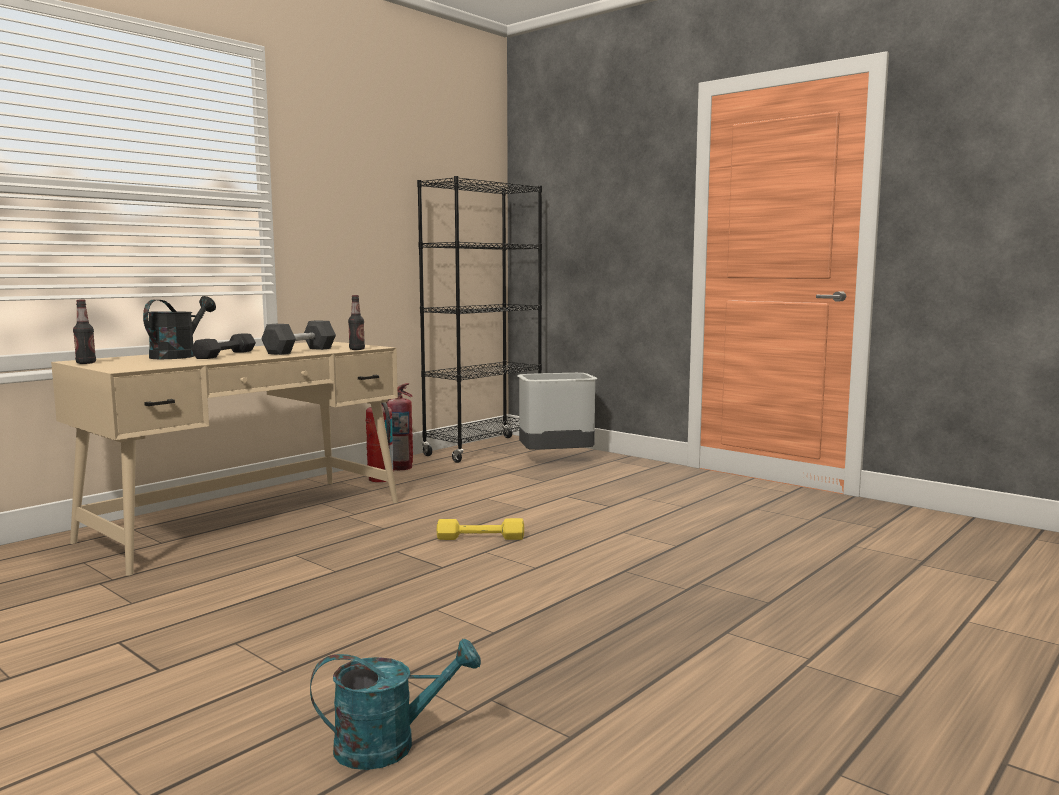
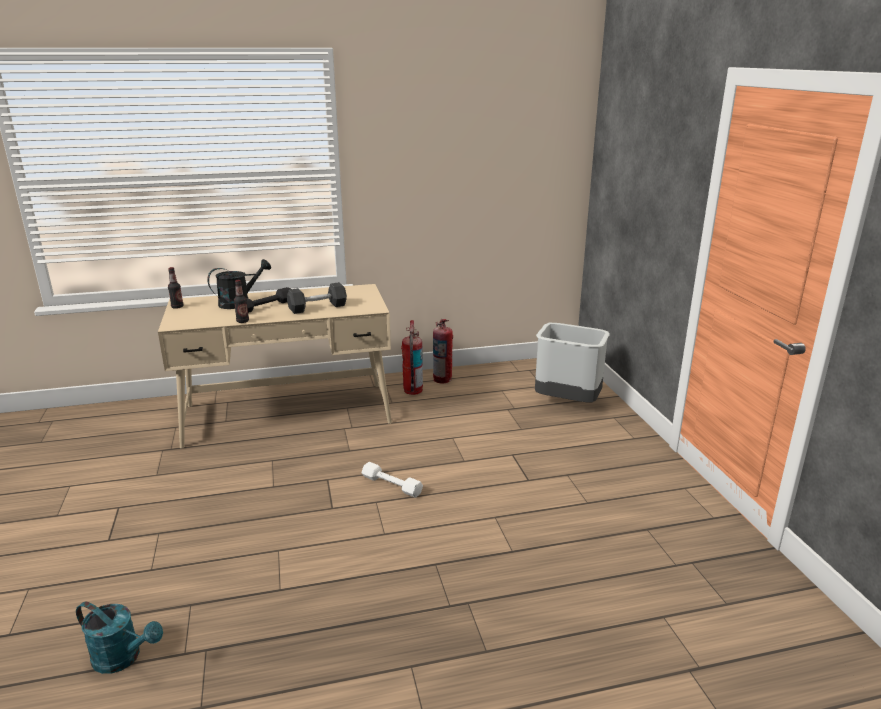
camera: 35 degrees right, 15 degrees up
bottle [348,295,365,350] -> bottle moved to [234,280,249,323]
black bookcase [417,176,542,463] -> none
yellow dumbbell [437,518,524,540] -> white dumbbell [362,462,423,498]

